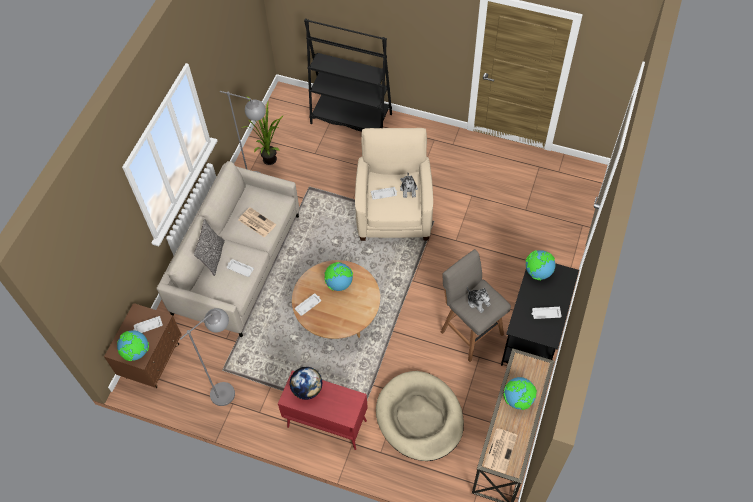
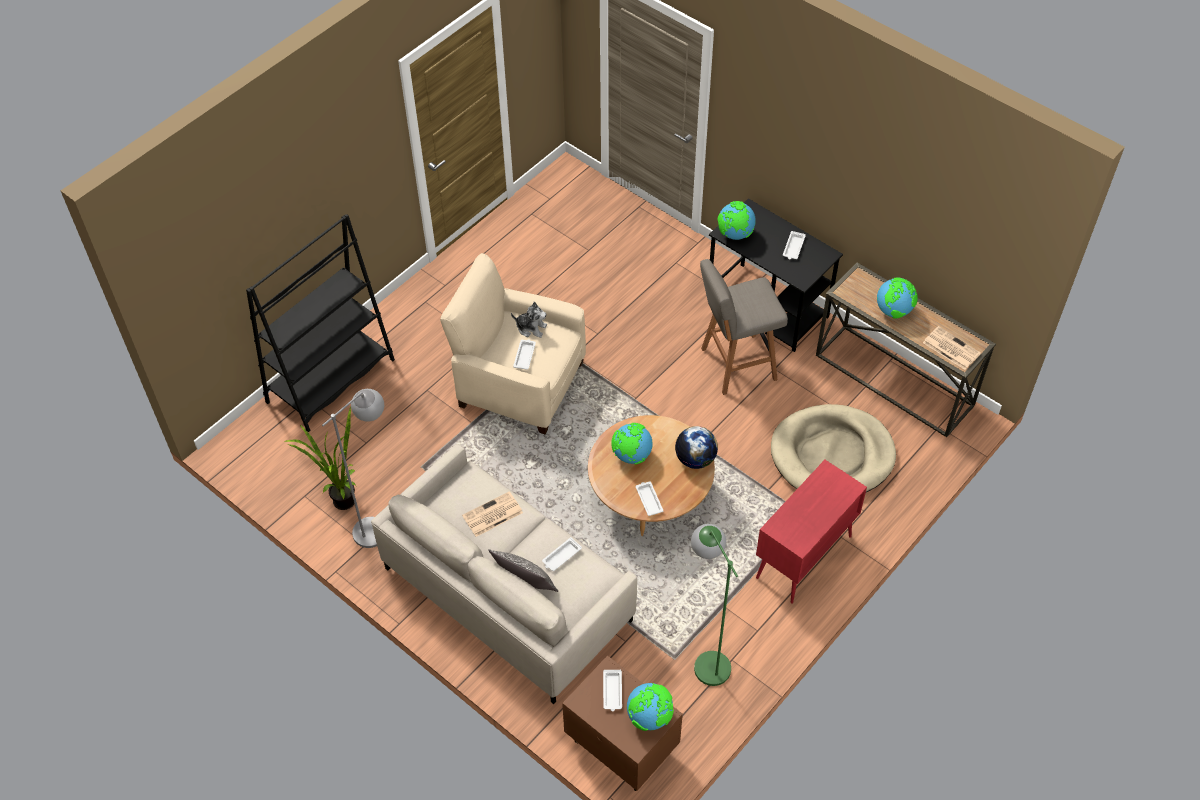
camera: 70 degrees left, 5 degrees down
grey floor lamp [180,308,235,406] -> green floor lamp [691,524,738,686]
globe [290,367,323,400] -> globe moved to [675,426,718,469]
plush toy [467,287,491,313] -> none

